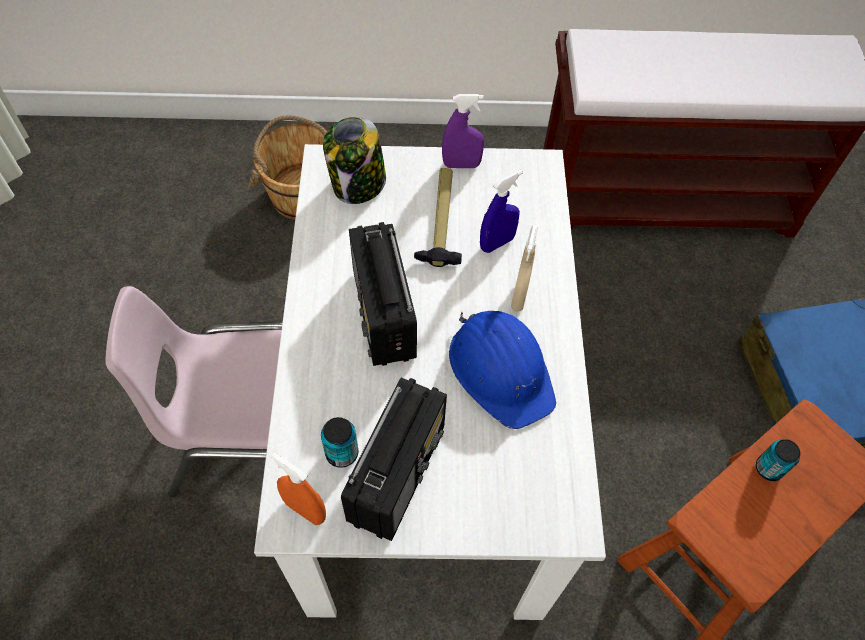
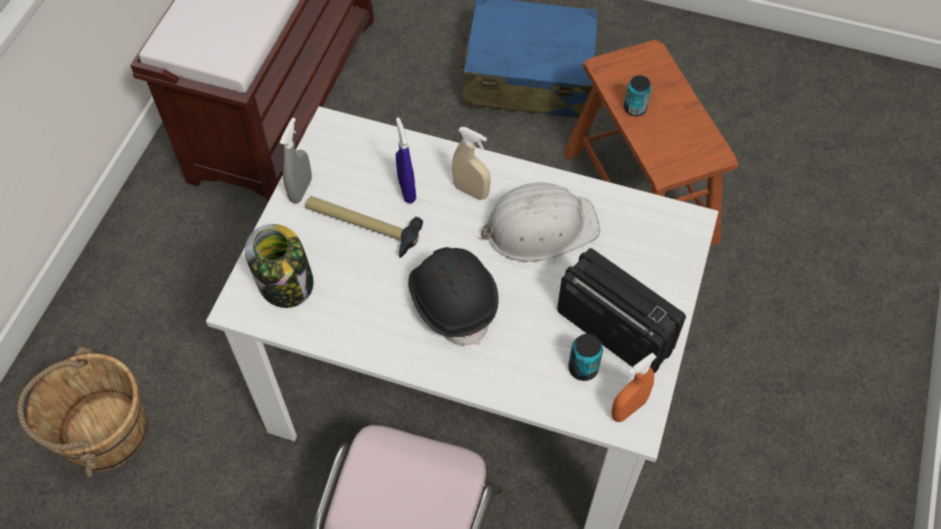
camera: 70 degrees left, 0 degrees up
radio [349,222,417,366] -> black hard hat [408,247,499,346]
purple spray bottle [442,94,484,168] -> grey spray bottle [280,118,312,203]
blue hard hat [449,311,556,429] -> white hard hat [481,182,600,262]

